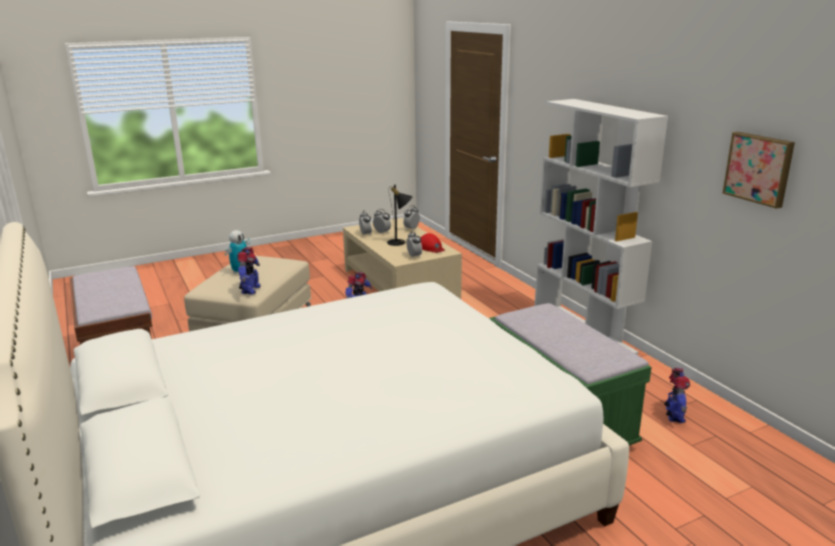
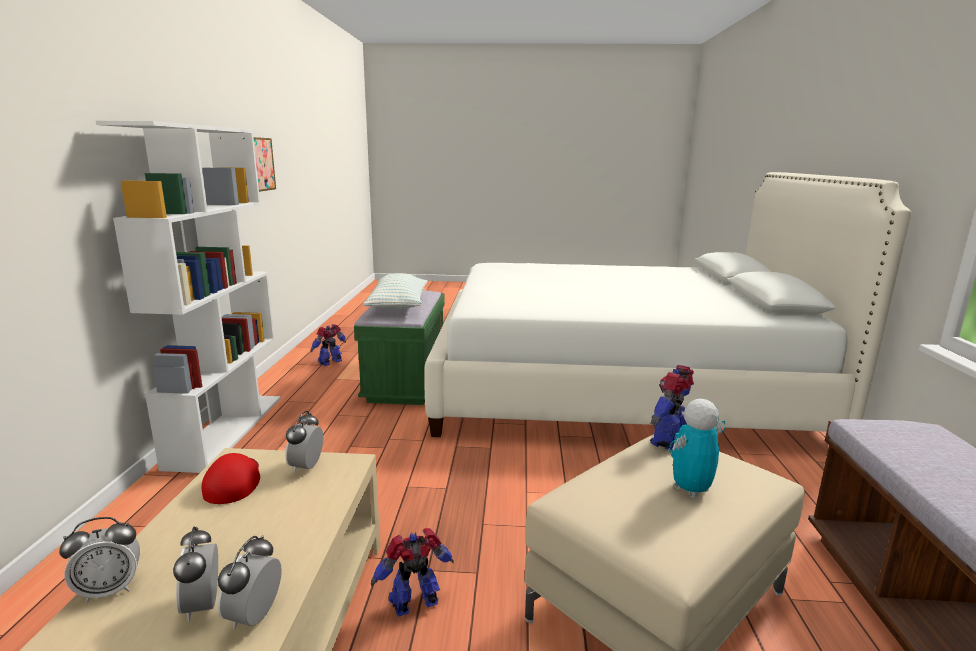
camera: 150 degrees left, 5 degrees down
black table lamp [387,185,413,246] -> none
none -> pillow [363,273,427,310]

